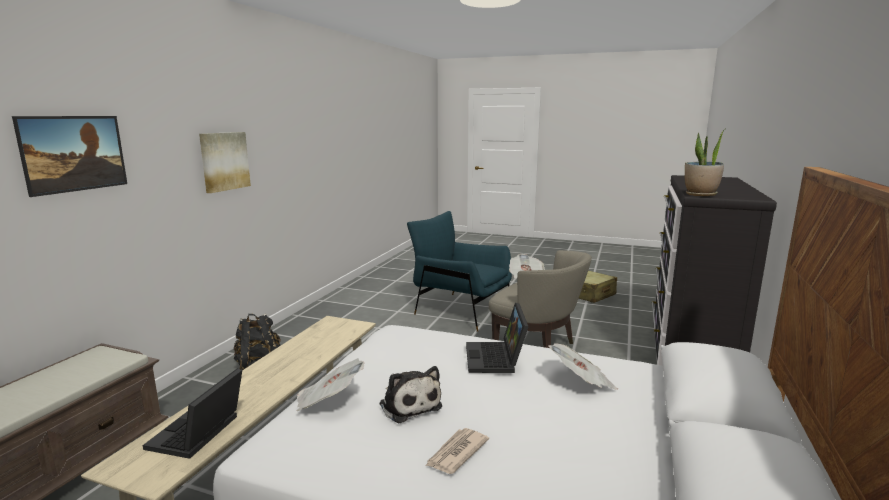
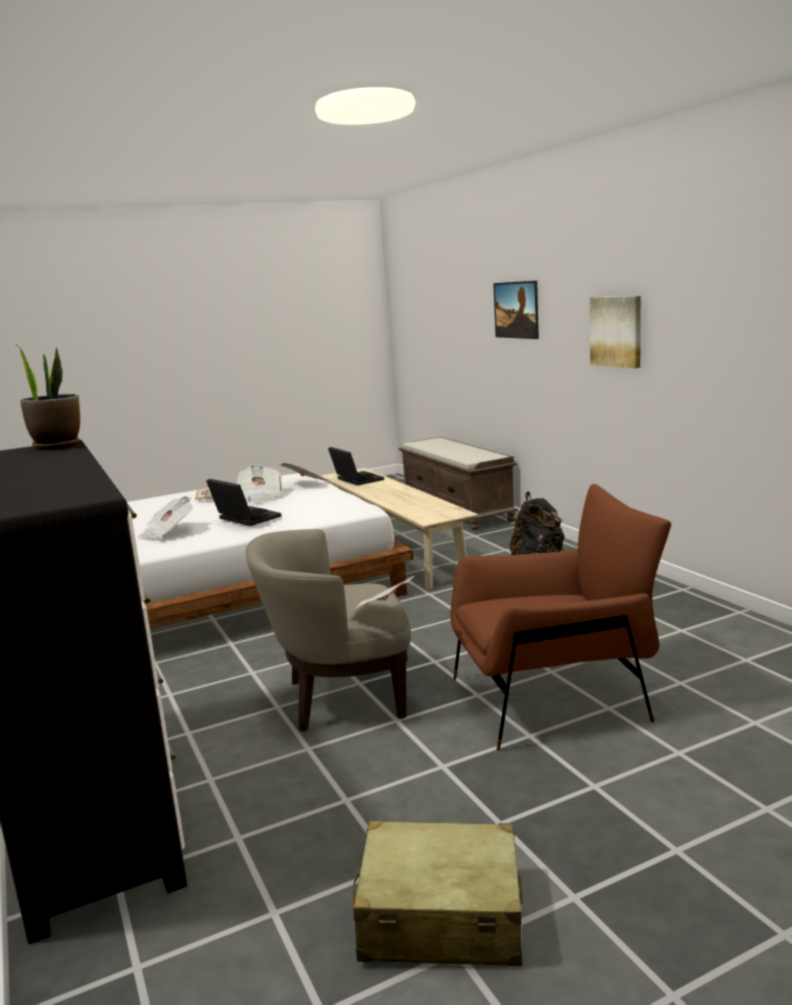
camera: 135 degrees right, 0 degrees up
plush toy [379,366,442,423] -> newspaper [237,465,283,503]
blue armchair [407,211,512,332] -> brown armchair [450,484,671,751]

